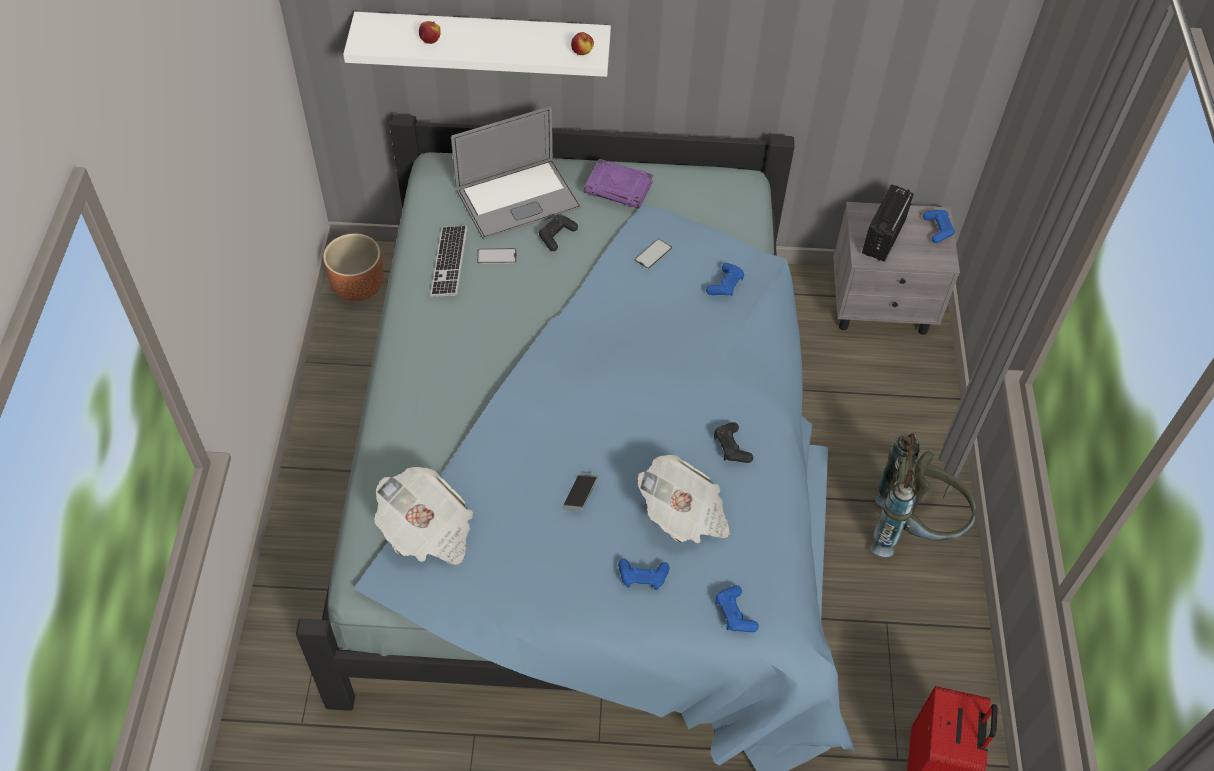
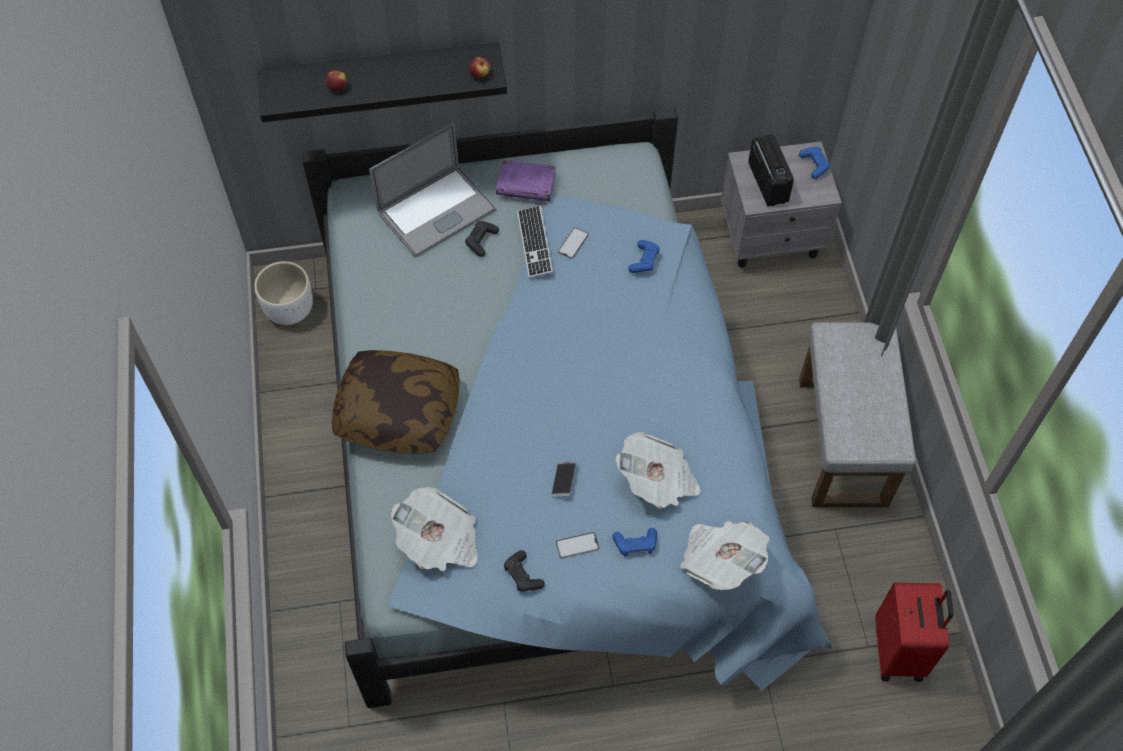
camera: 10 degrees left, 5 degrees up
brown planter [323,234,384,301] -> white planter [254,261,313,325]
white shelf [343,12,611,77] -> black shelf [258,42,507,122]
keyboard [430,225,468,297] -> keyboard moved to [517,205,553,278]
phone [477,248,516,264] -> phone moved to [556,532,599,559]
black game controller [714,422,753,463] -> black game controller moved to [504,550,545,591]
blue game controller [715,585,759,632] -> newspaper [680,521,769,590]
radio [862,184,914,262] -> radio turned 150 degrees clockwise [748,134,794,206]
grey backpack [870,432,976,557] -> grey ottoman [799,322,916,507]
none -> pillow [331,350,460,454]

